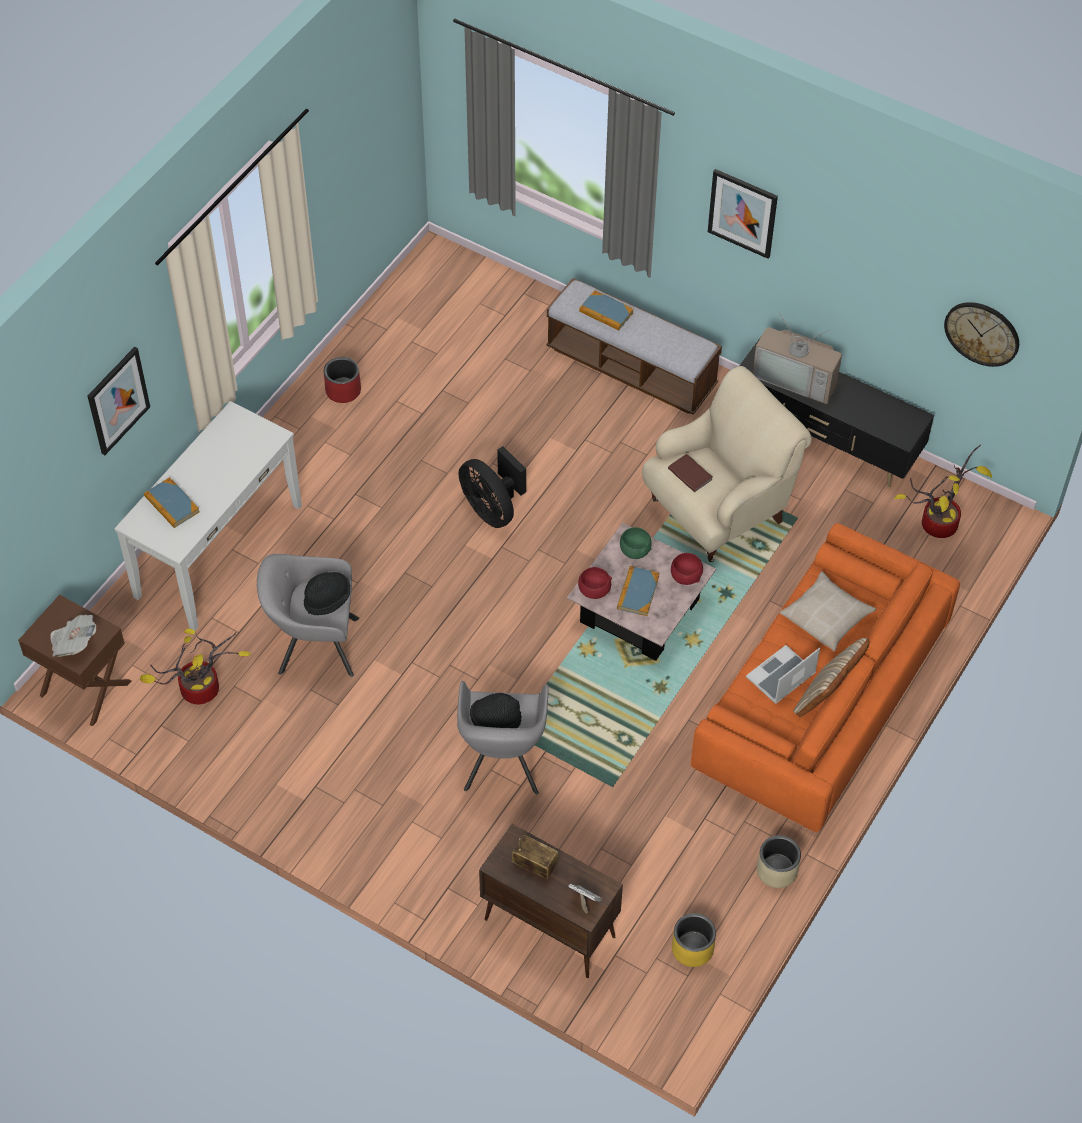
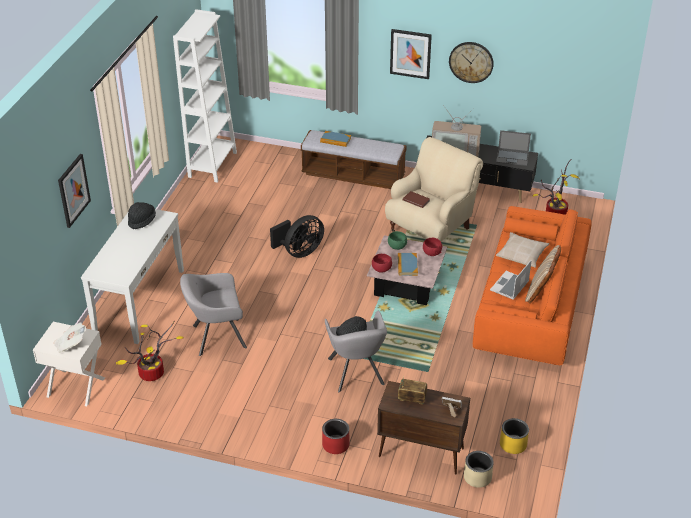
camera: 15 degrees left, 15 degrees down
brown nightstand [18,595,131,727] -> white nightstand [33,322,105,406]
book [144,477,200,528] -> none
black hat [304,572,350,615] -> black hat moved to [128,202,156,229]
red planter [324,357,361,403] -> red planter moved to [322,419,350,454]
black fan [459,446,526,528] -> black fan turned 75 degrees counterclockwise [270,215,324,258]
beige planter [757,835,801,888] -> beige planter moved to [464,451,494,488]
wall clock [944,302,1019,367] -> wall clock moved to [449,42,494,83]
none -> white bookcase [173,9,237,183]
none -> laptop [496,130,531,166]

